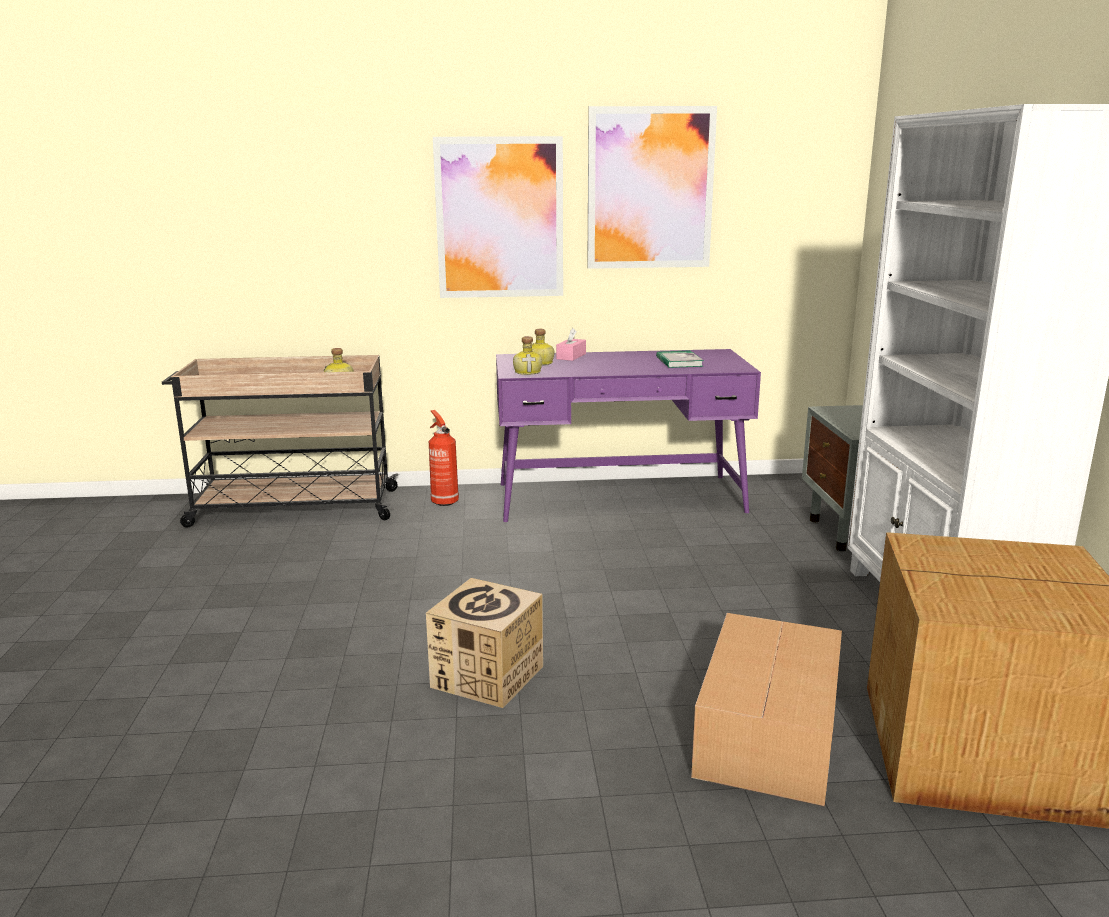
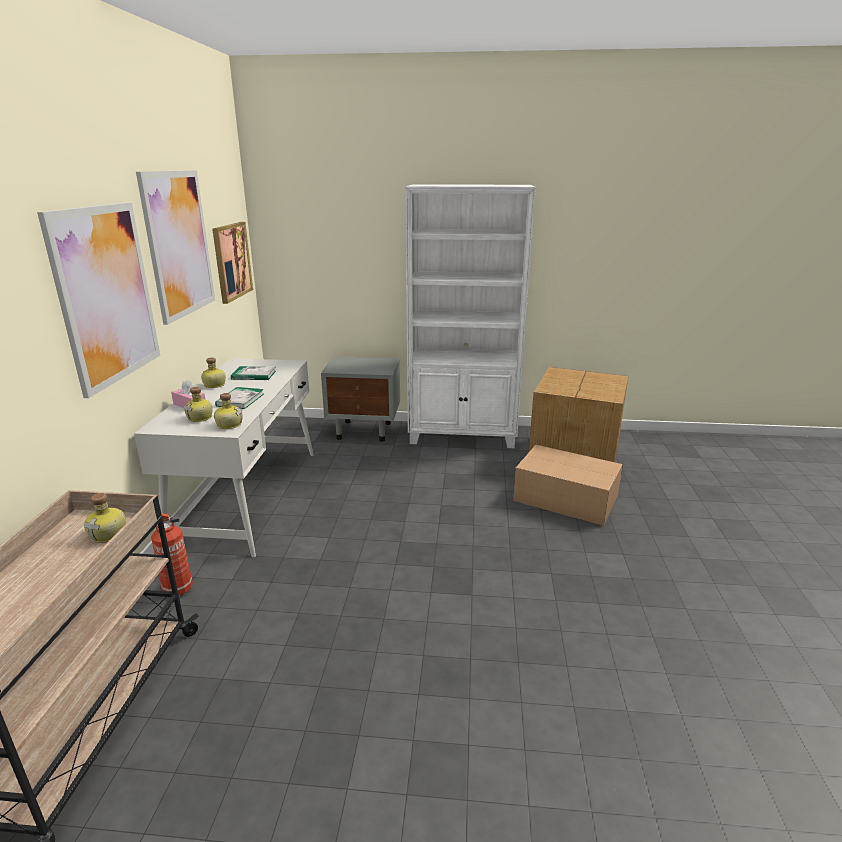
camera: 80 degrees left, 5 degrees up
cardboard box [426,578,543,708] -> none
purple desk [496,349,761,522] -> white desk [134,358,314,557]
none -> bottle [201,357,226,388]
none -> picture [212,222,253,304]
none -> book [215,387,264,409]

